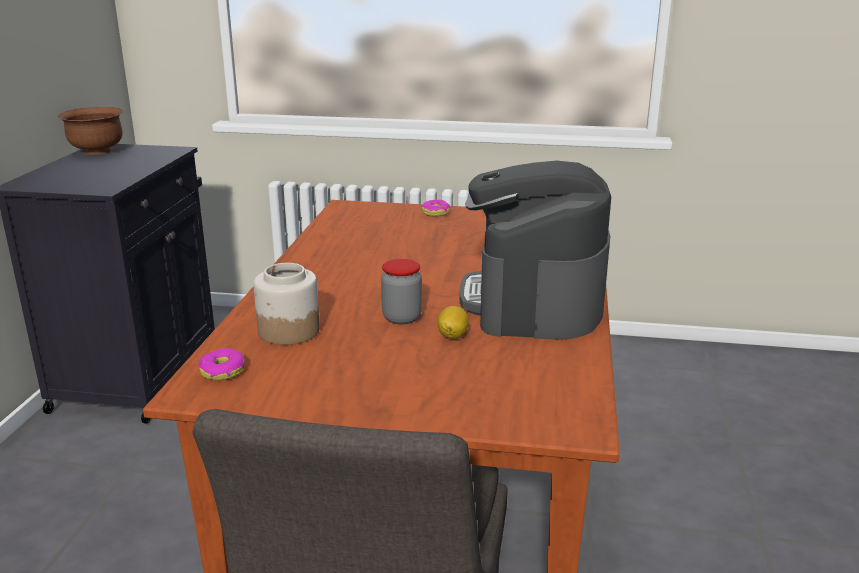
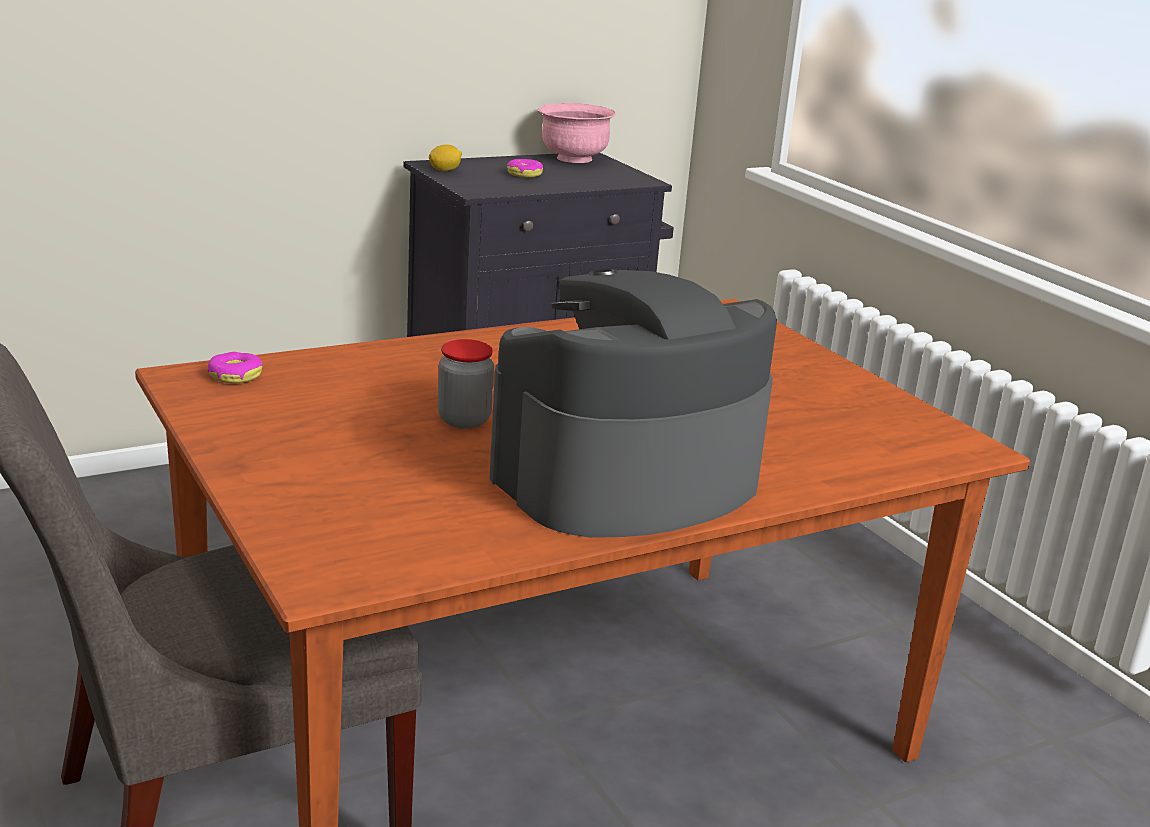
camera: 50 degrees right, 0 degrees up
brown bowl [58,107,123,155] -> pink bowl [538,103,616,163]
jar [253,263,320,345] -> none
donut [421,200,450,217] -> donut moved to [507,159,543,178]
lemon [438,306,469,339] -> lemon moved to [429,145,462,171]

